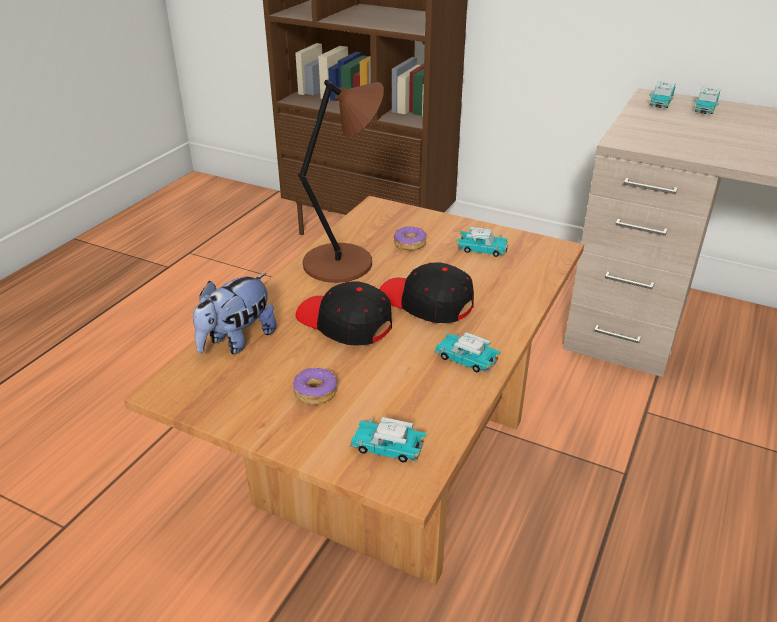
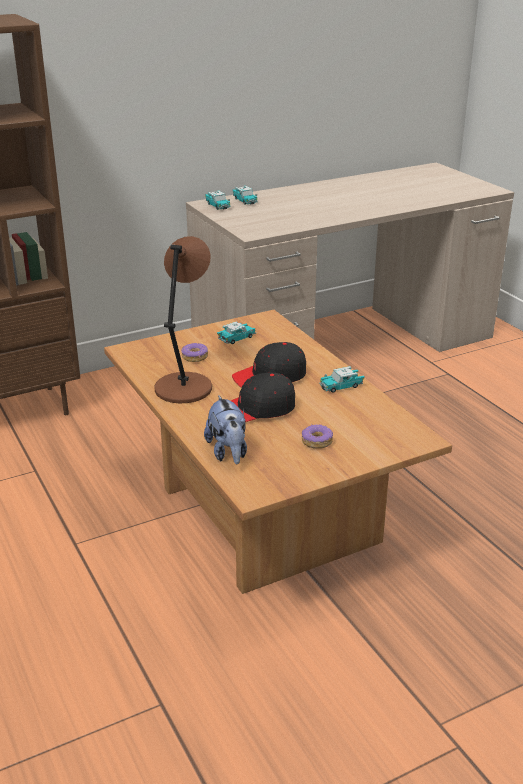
camera: 55 degrees left, 5 degrees down
toy car [350,417,426,462] -> none

